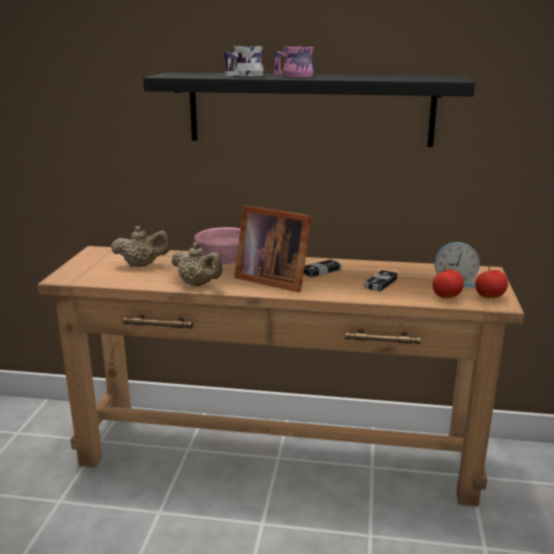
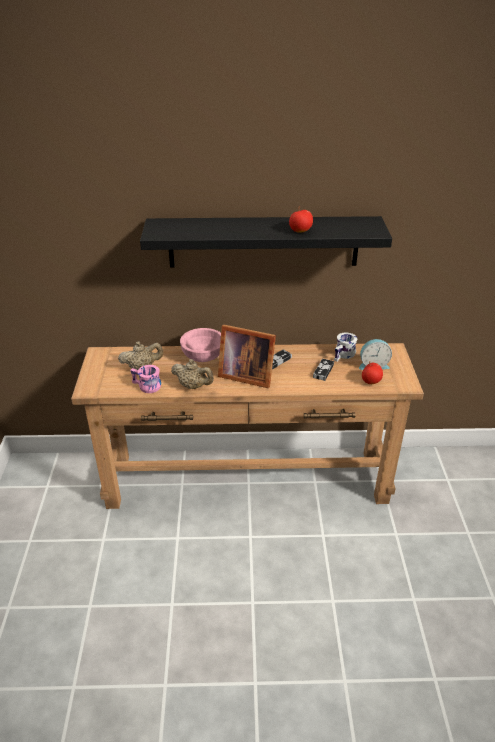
camera: 10 degrees left, 15 degrees up
white mug [224,46,264,77] -> white mug moved to [334,332,357,362]
pink mug [273,46,314,77] -> pink mug moved to [130,365,161,393]
apple [475,265,508,299] -> apple moved to [289,206,313,233]

